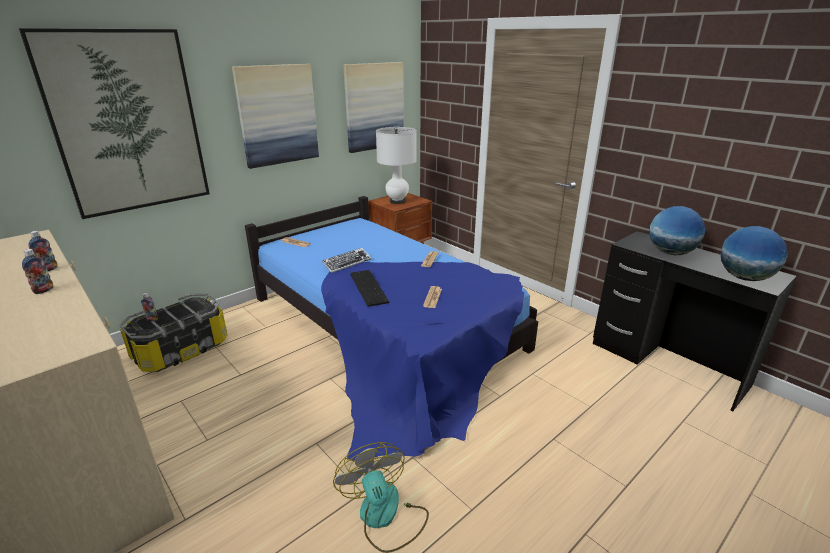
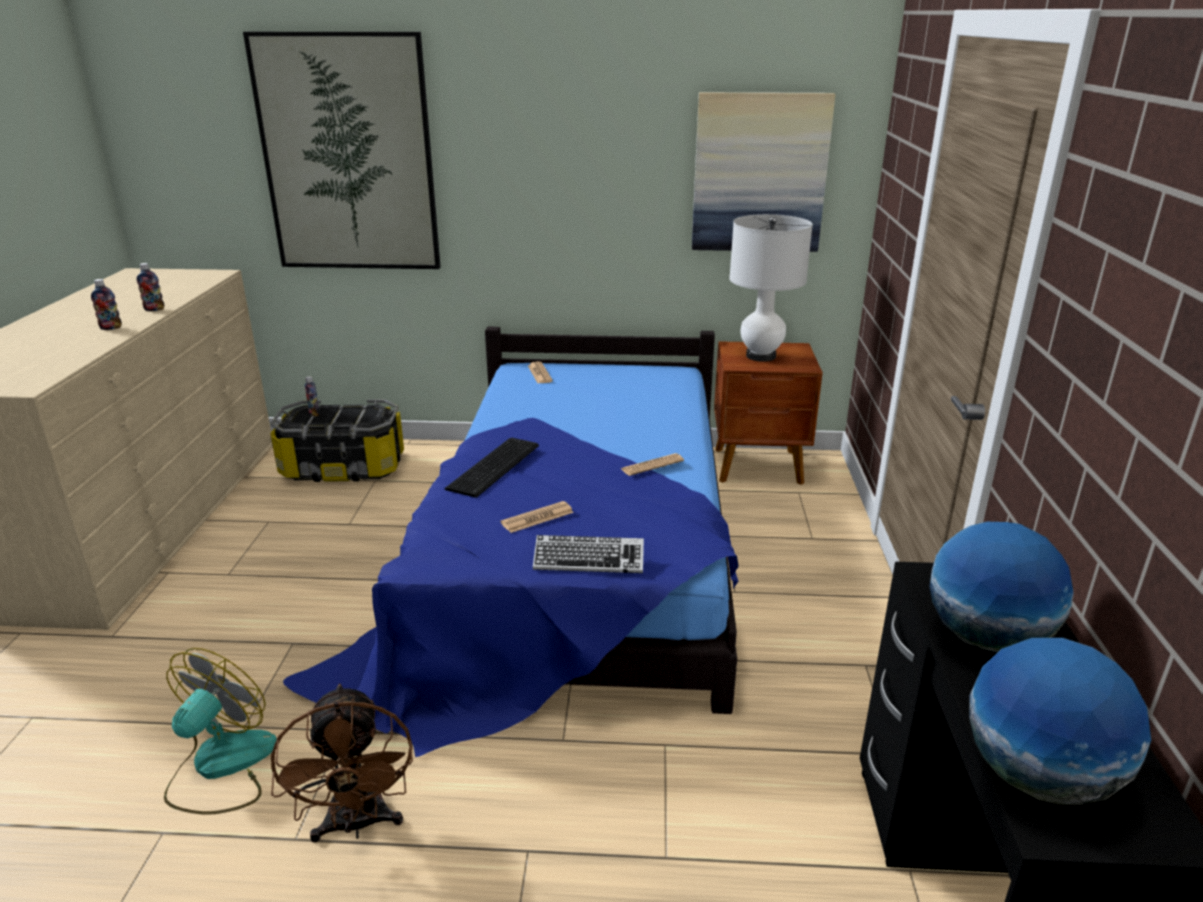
camera: 45 degrees right, 0 degrees up
picture [232,64,319,169] -> none
keyboard [322,248,371,273] -> keyboard moved to [533,535,644,573]
none -> brown fan [271,684,413,843]

